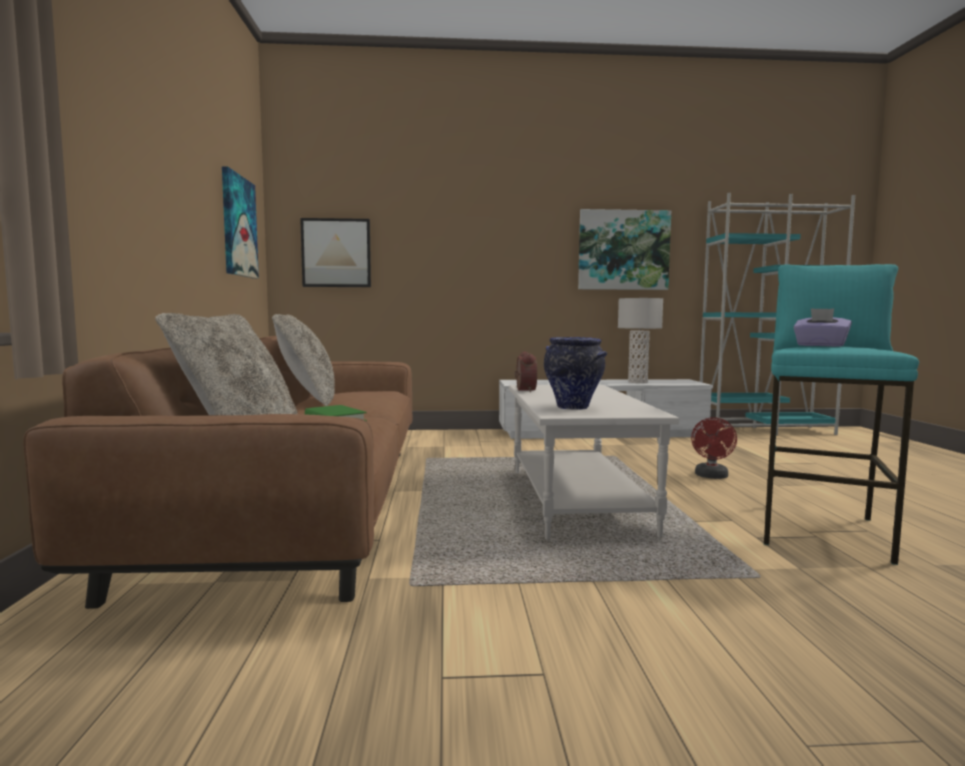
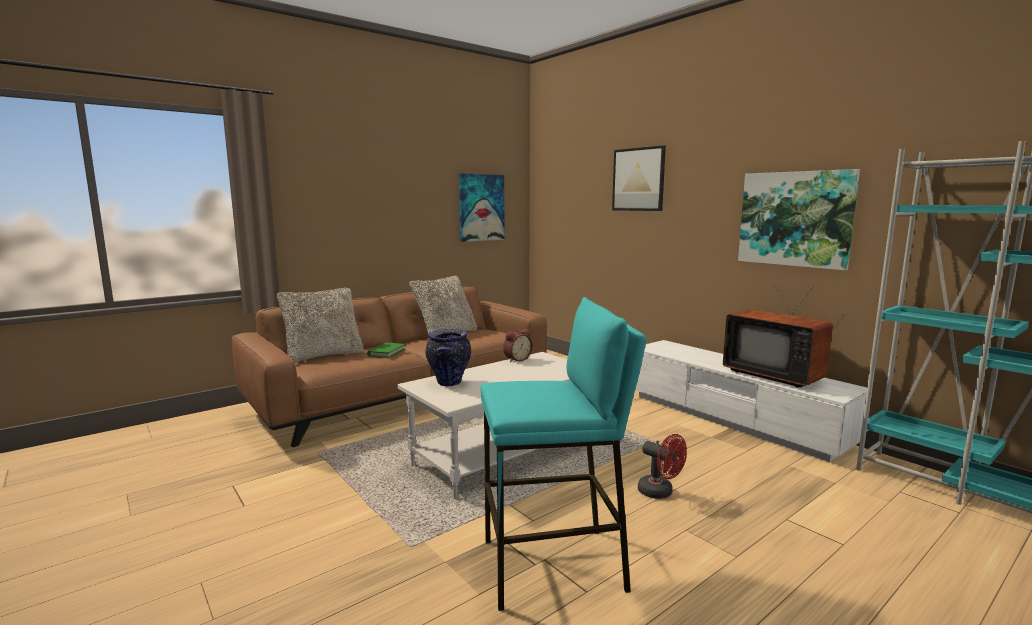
camera: 55 degrees right, 5 degrees up
picture [300,218,371,287] -> picture moved to [612,145,666,211]
white table lamp [618,298,663,383] -> television [723,285,833,388]
red fan [691,417,737,479] -> red fan turned 120 degrees counterclockwise [638,434,687,499]
purple tissue box [793,308,852,347] -> none

